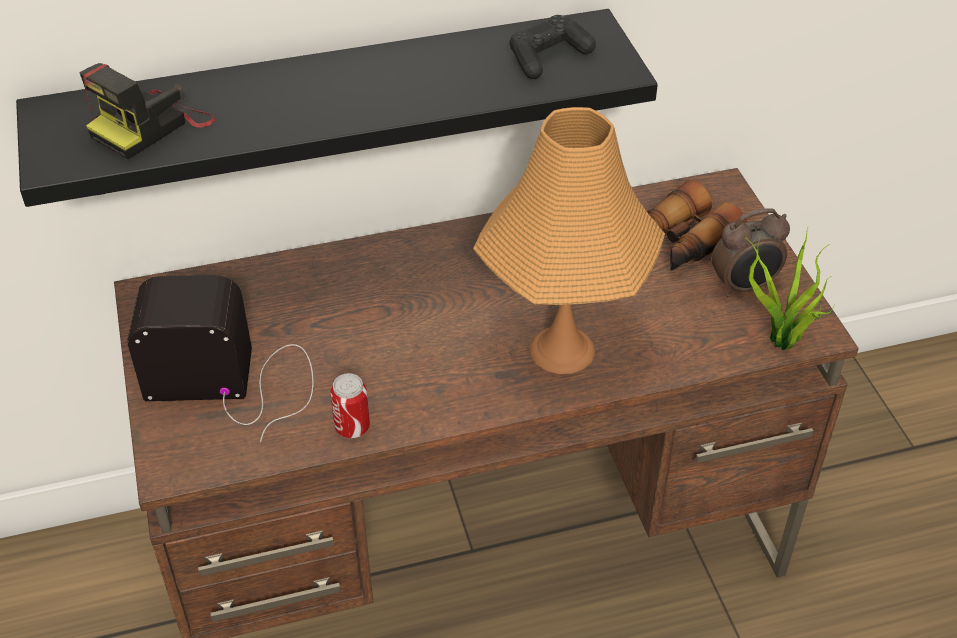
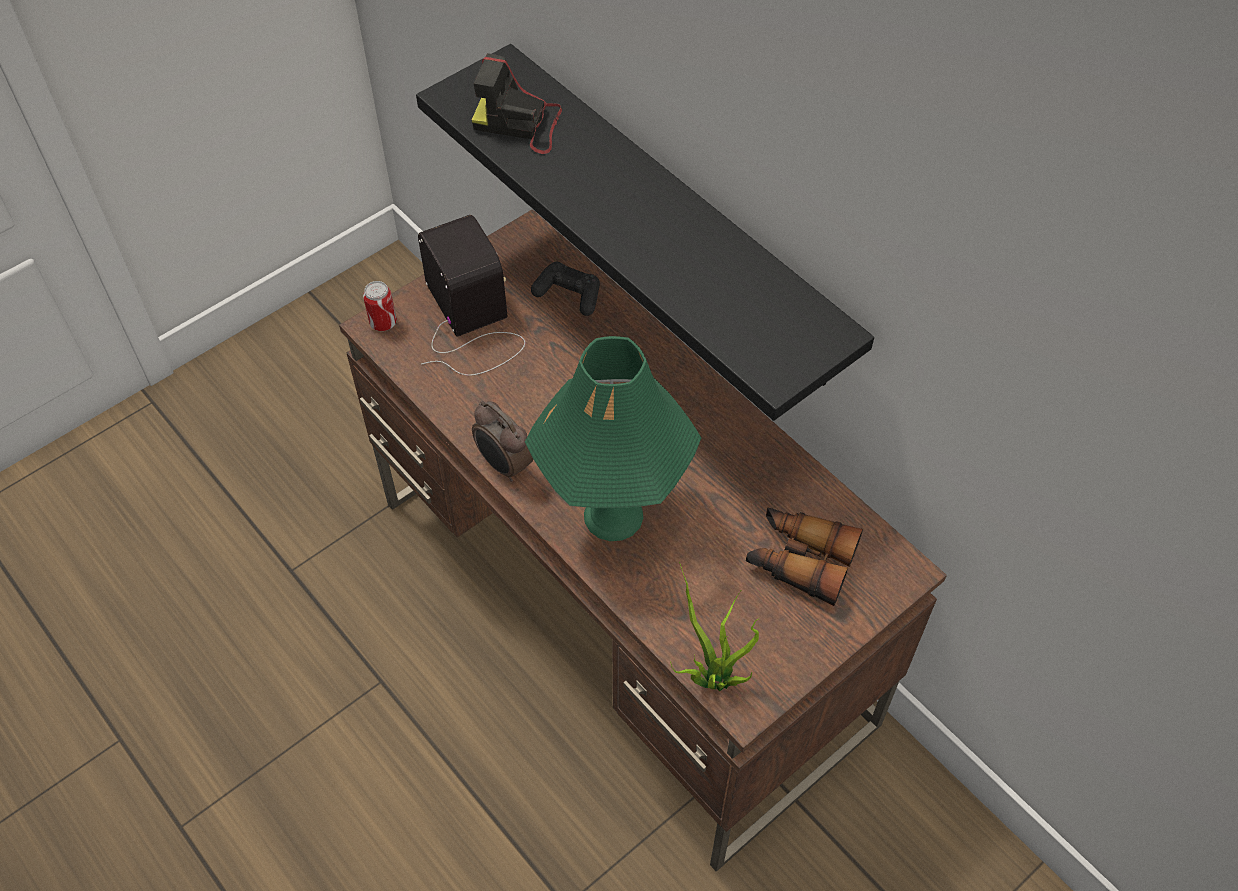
camera: 65 degrees right, 10 degrees up
can [330,373,370,438] -> can moved to [363,281,397,331]
orange table lamp [473,107,665,374] -> green table lamp [525,336,701,541]
black game controller [509,15,596,79] -> black game controller moved to [531,262,600,316]
alarm clock [711,208,790,297] -> alarm clock moved to [472,400,533,482]

